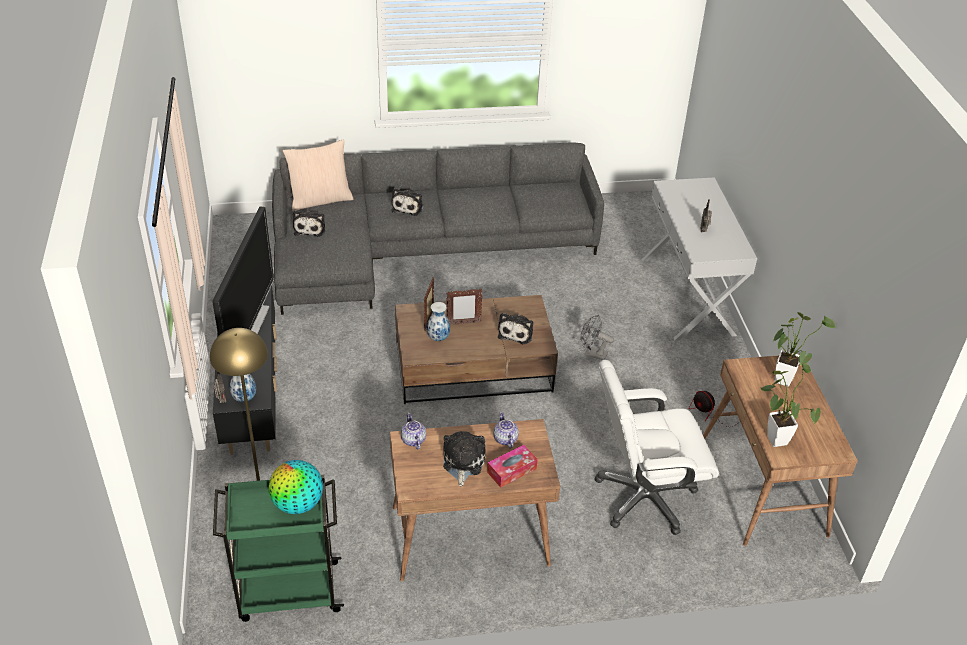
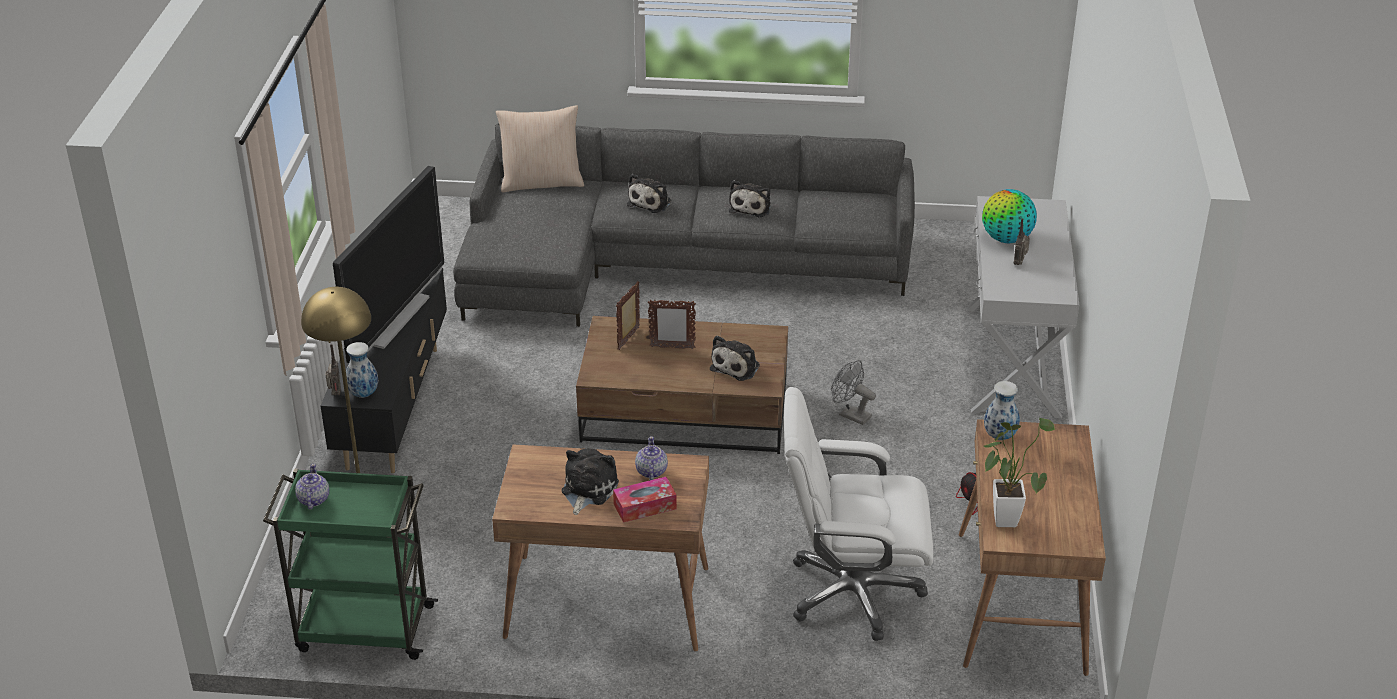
camera: 15 degrees right, 5 degrees down
globe [269,460,323,514] -> globe moved to [982,189,1037,243]
plush toy [293,211,325,237] -> plush toy moved to [729,180,771,217]
teapot [401,413,426,450] -> teapot moved to [295,463,329,510]
vase [427,302,450,341] -> vase moved to [984,381,1020,440]
potted plant [772,312,835,387] -> none

